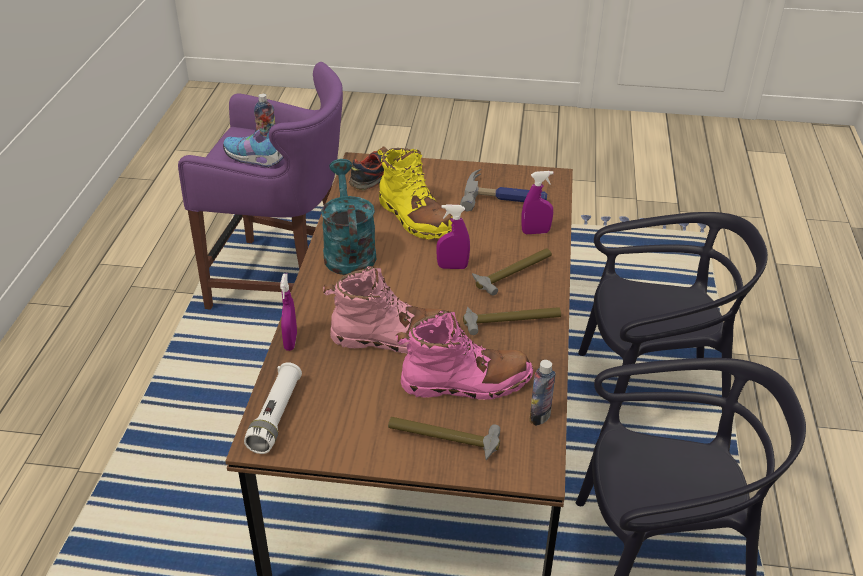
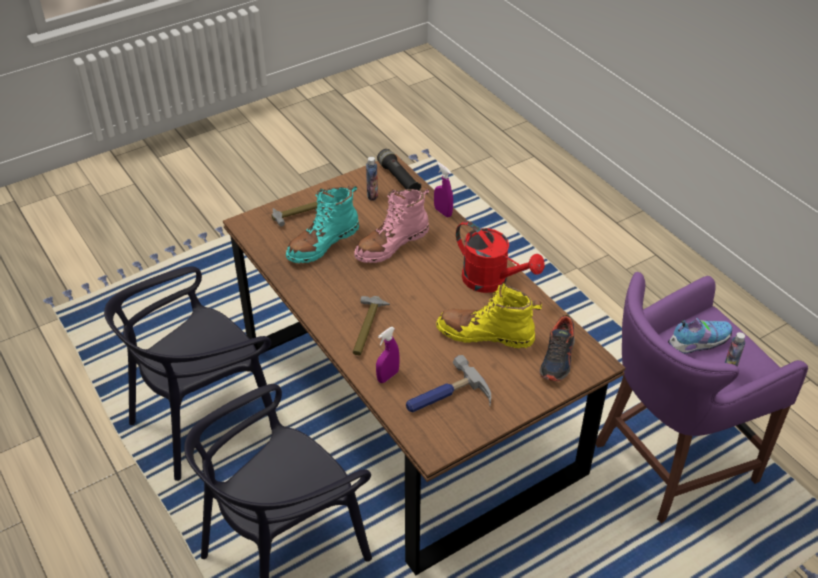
camera: 140 degrees right, 5 degrees up
white flashlight [244,362,302,454] -> black flashlight [377,149,421,190]
turquoise watering can [321,159,376,275] -> red watering can [456,221,545,293]
pink boot [396,310,533,400] -> turquoise boot [286,185,359,263]
purple spray bottle [436,204,470,269] -> none
hammer [463,307,561,335] -> none
bottle [529,360,556,426] -> bottle moved to [366,157,378,201]

